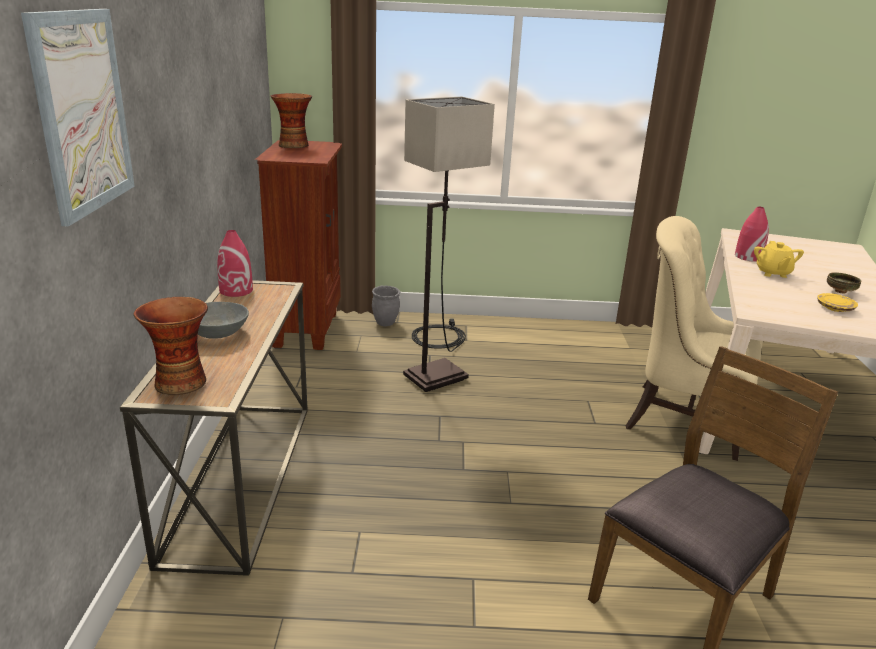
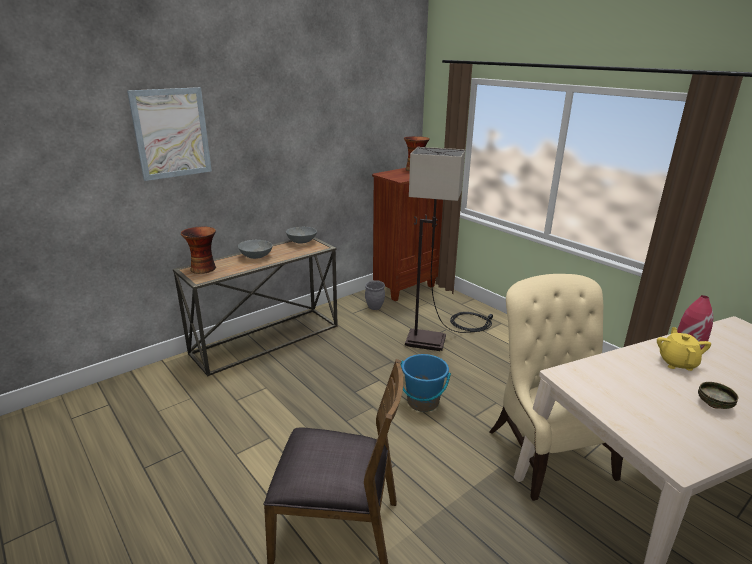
camera: 50 degrees right, 0 degrees up
red vase [217,230,253,297] -> grey bowl [286,227,317,244]
grey planter [372,285,400,327] -> grey planter moved to [365,280,385,310]
yellow teapot [754,241,804,278] -> yellow teapot turned 135 degrees clockwise [657,327,711,371]
yellow plate [817,293,858,312] -> none
none -> blue bucket [400,354,451,412]

